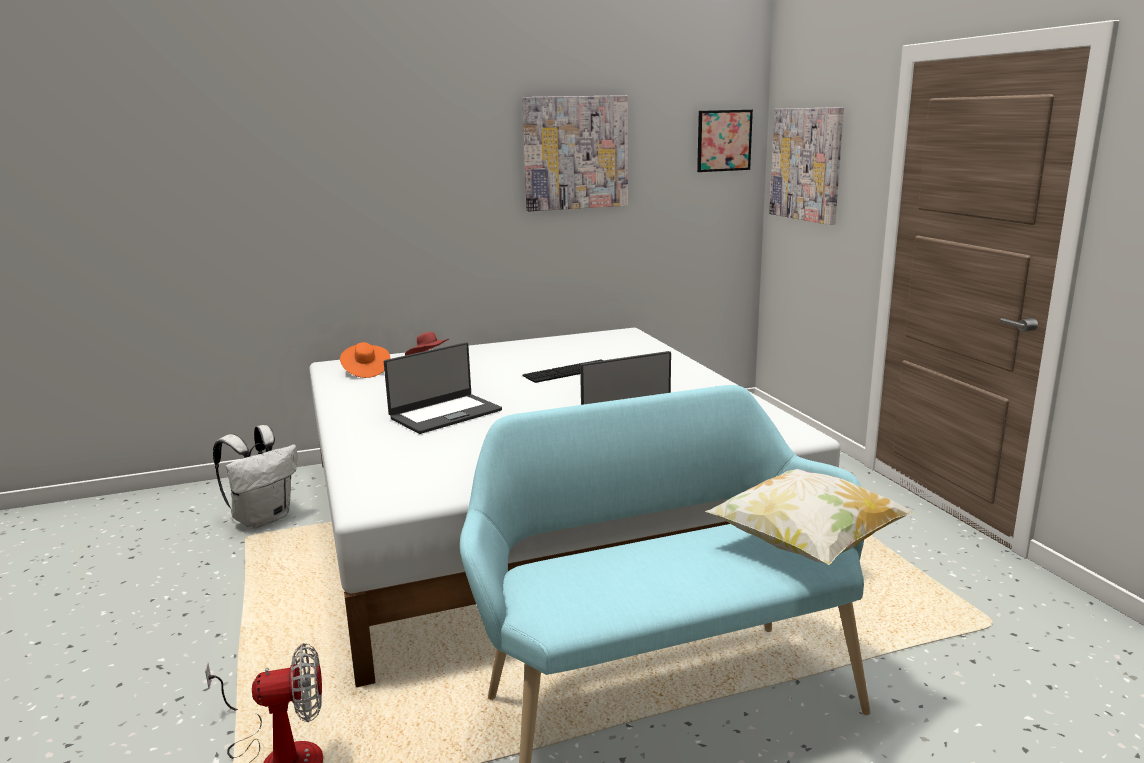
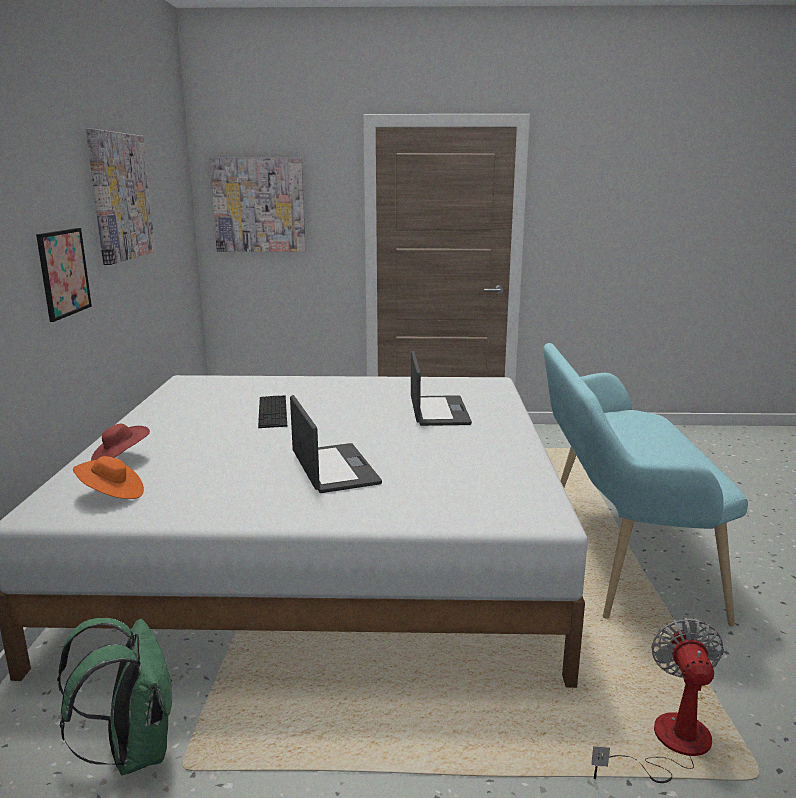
camera: 70 degrees left, 0 degrees up
white backpack [213,425,297,528] -> green backpack [57,618,172,775]
picture [697,110,753,172] -> picture moved to [36,228,92,322]
pillow [705,469,914,565] -> none

